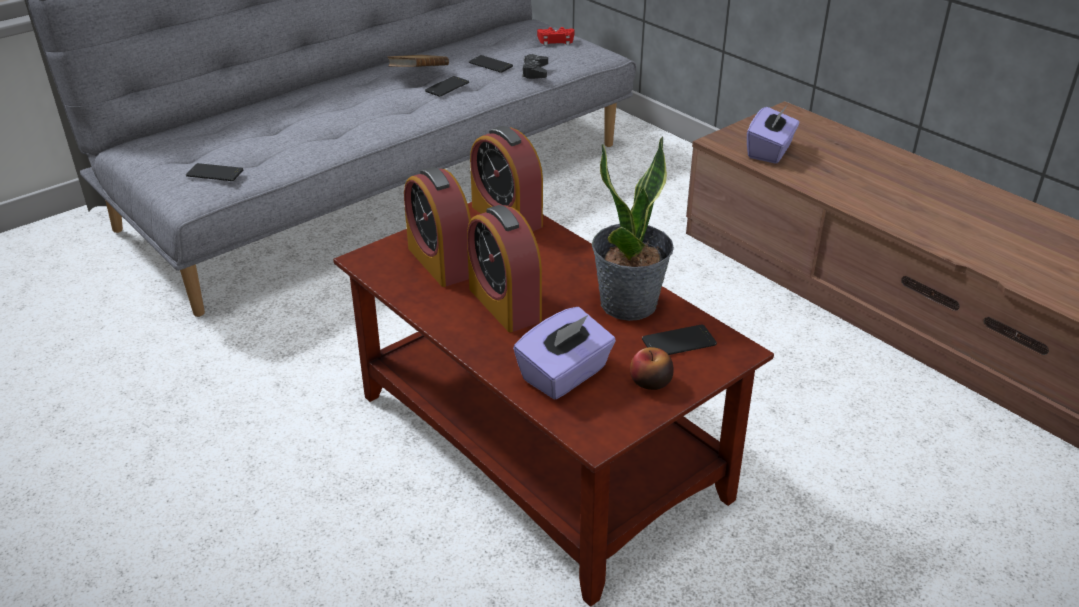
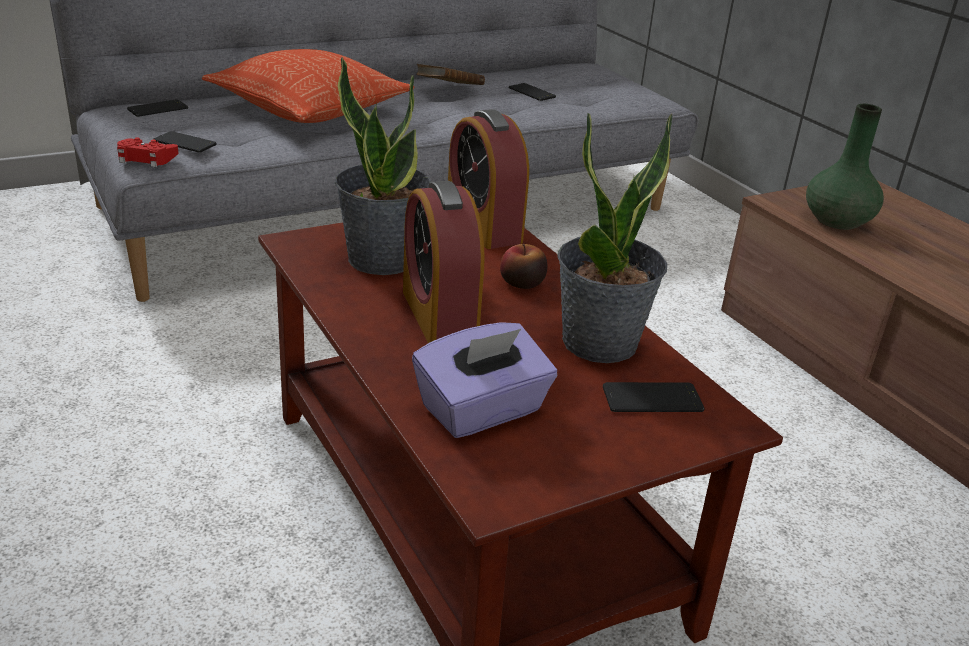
camera: 10 degrees right, 5 degrees down
alarm clock [404,167,471,287] -> potted plant [335,57,431,275]
phone [425,76,469,97] -> phone moved to [127,99,188,117]
black game controller [522,54,548,79] -> none
red game controller [537,27,574,45] -> red game controller moved to [117,137,179,167]
apple [630,347,674,390] -> apple moved to [500,244,547,289]
purple tissue box [747,106,799,164] -> green vase [806,104,884,230]
none -> orange pillow [202,49,414,123]

